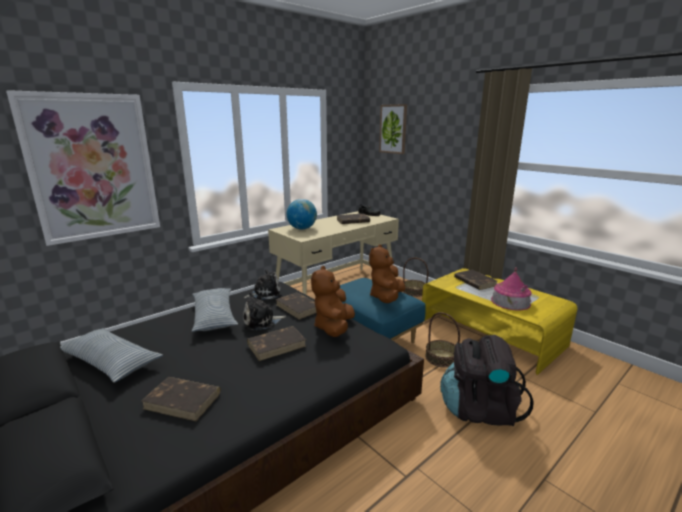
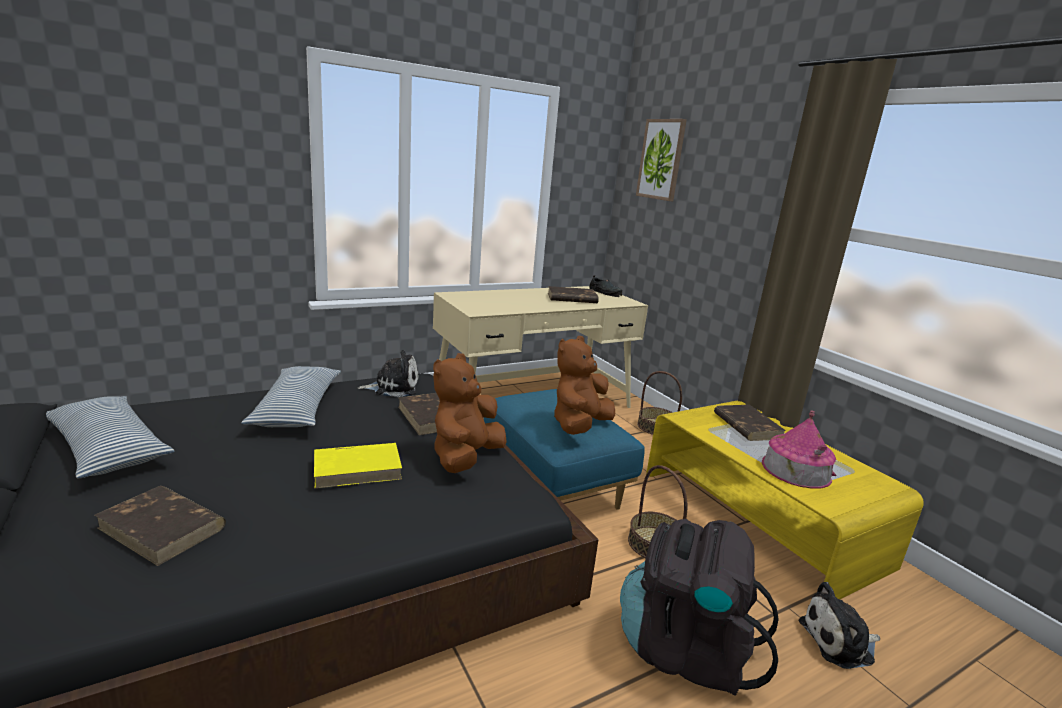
camera: 10 degrees right, 0 degrees up
picture [6,90,160,246] -> none
plush toy [243,292,286,330] -> plush toy moved to [799,582,880,669]
brown book [247,326,306,361] -> yellow book [314,443,402,489]
globe [287,199,317,229] -> none

